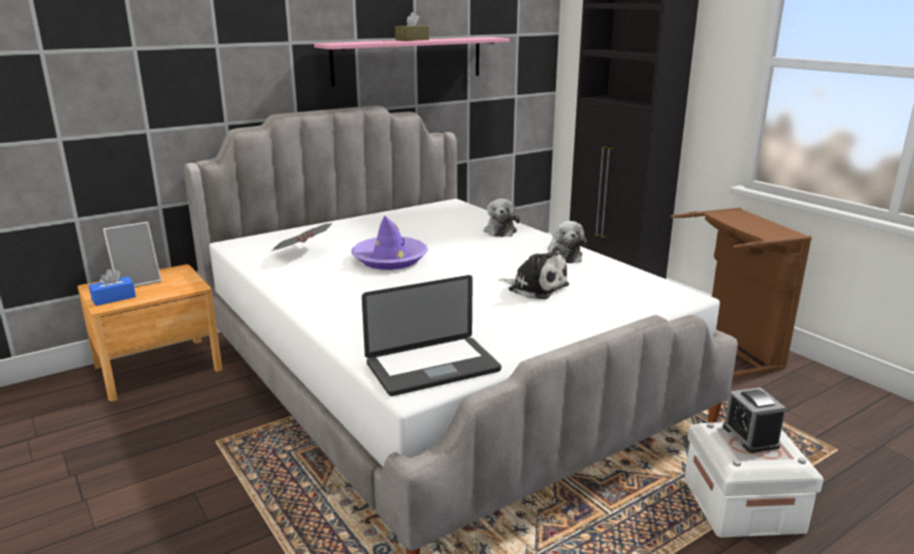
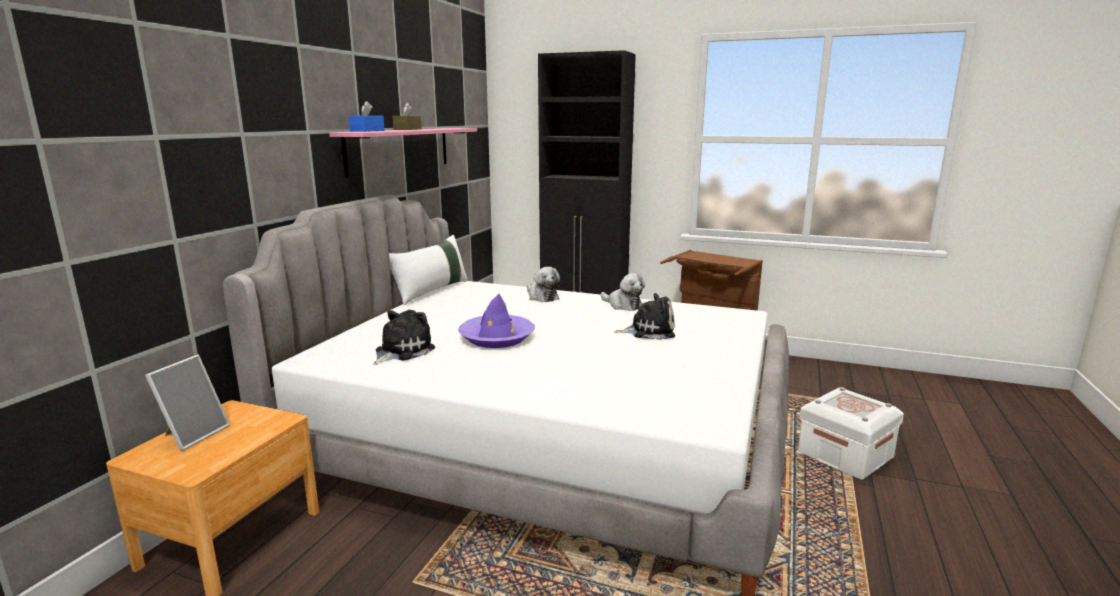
camera: 35 degrees left, 5 degrees down
blue tissue box [89,269,136,306] -> blue tissue box moved to [348,101,385,132]
newspaper [271,223,332,251] -> plush toy [373,310,435,365]
laptop [362,275,501,396] -> none
alarm clock [723,387,786,453] -> none
none -> white pillow [389,235,468,305]

